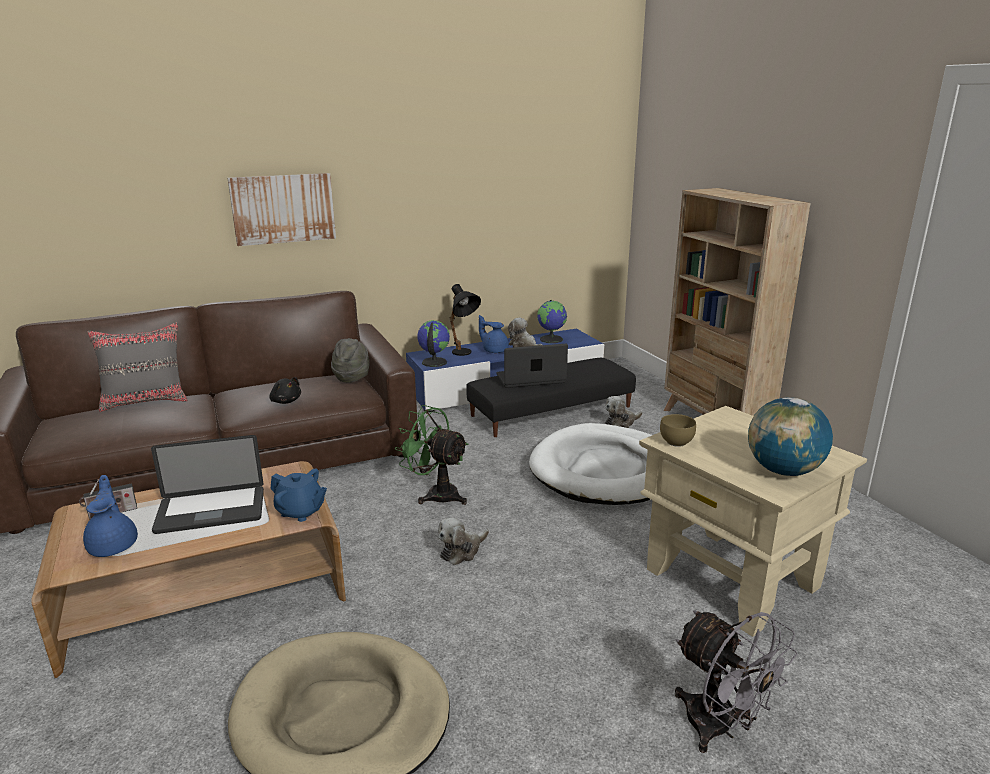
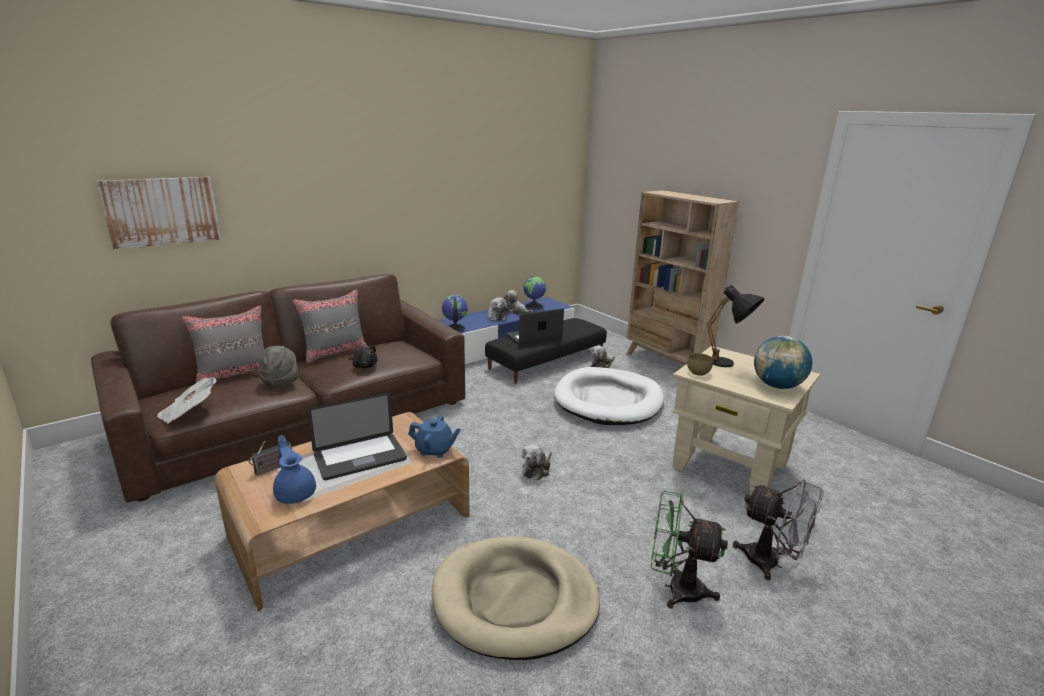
camera: 15 degrees left, 0 degrees up
picture [228,173,336,246] -> picture moved to [97,177,221,249]
grey hat [331,338,370,383] -> grey hat moved to [258,345,298,389]
green fan [395,405,469,505] -> green fan moved to [651,491,728,609]
black table lamp [449,284,481,356] -> black table lamp moved to [706,285,765,367]
blue teapot [479,315,509,353] -> plush toy [487,297,509,321]
none -> newspaper [157,377,217,424]
none -> grey pillow [293,290,368,364]

